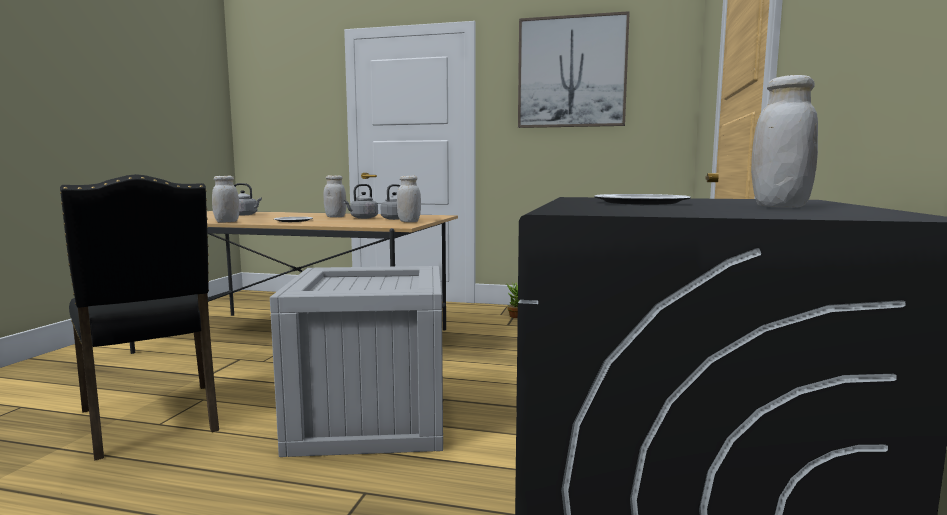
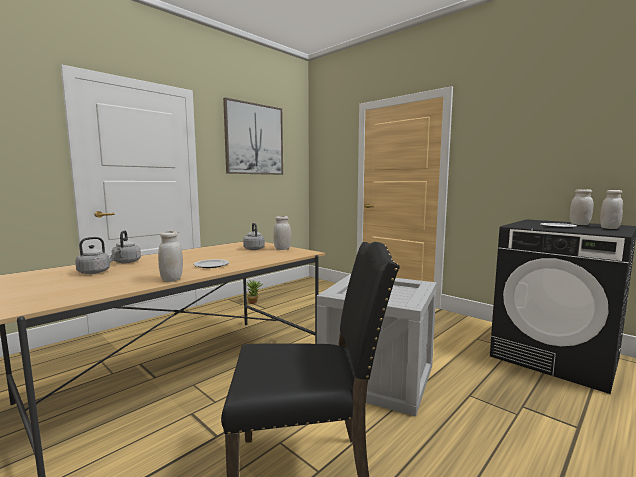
camera: 60 degrees left, 0 degrees up
white jar [323,175,346,217] -> white jar moved to [600,190,623,229]
grey kettle [343,184,378,219] -> grey kettle moved to [112,230,141,263]

